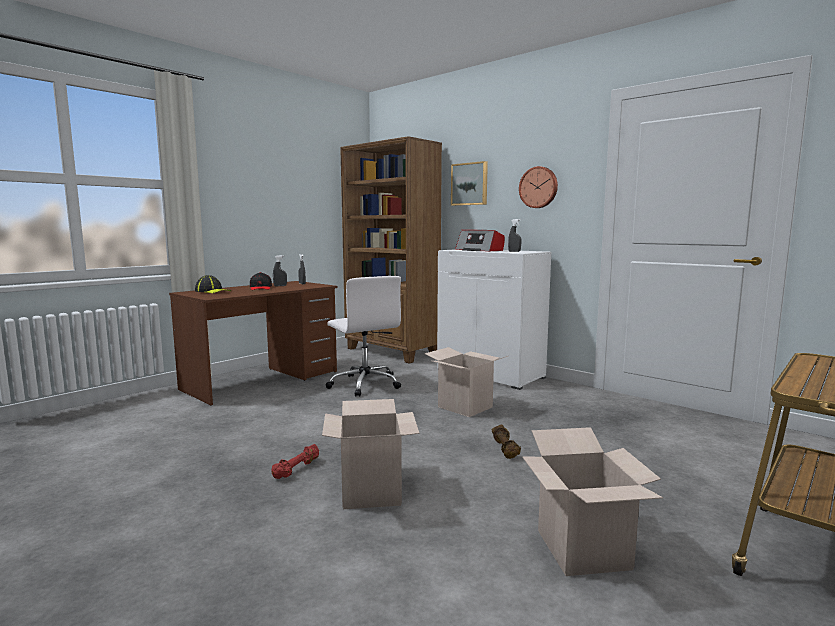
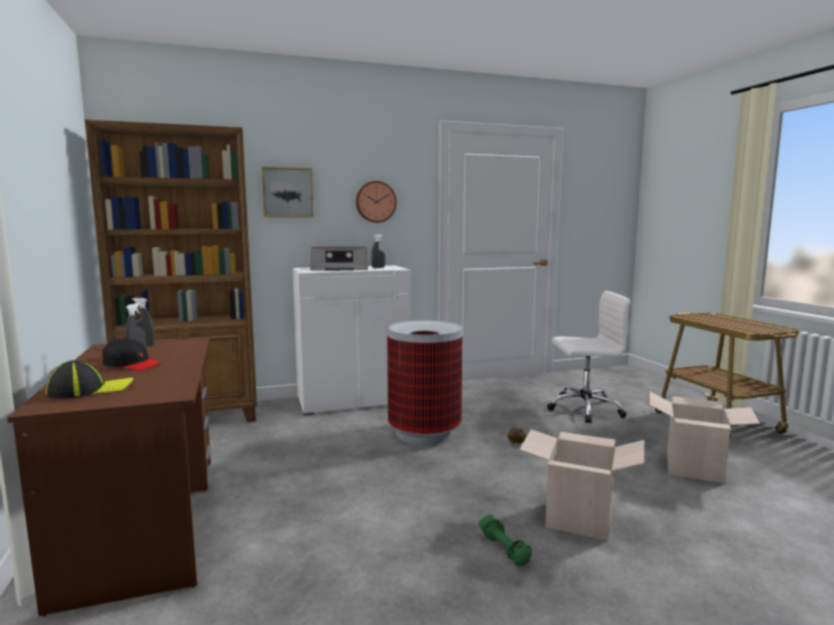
camera: 60 degrees left, 0 degrees up
red dumbbell [271,444,319,479] -> green dumbbell [478,514,532,566]
white office chair [325,276,401,396] -> white office chair moved to [547,291,630,424]
cardboard box [424,347,508,417] -> trash can [387,321,463,445]

